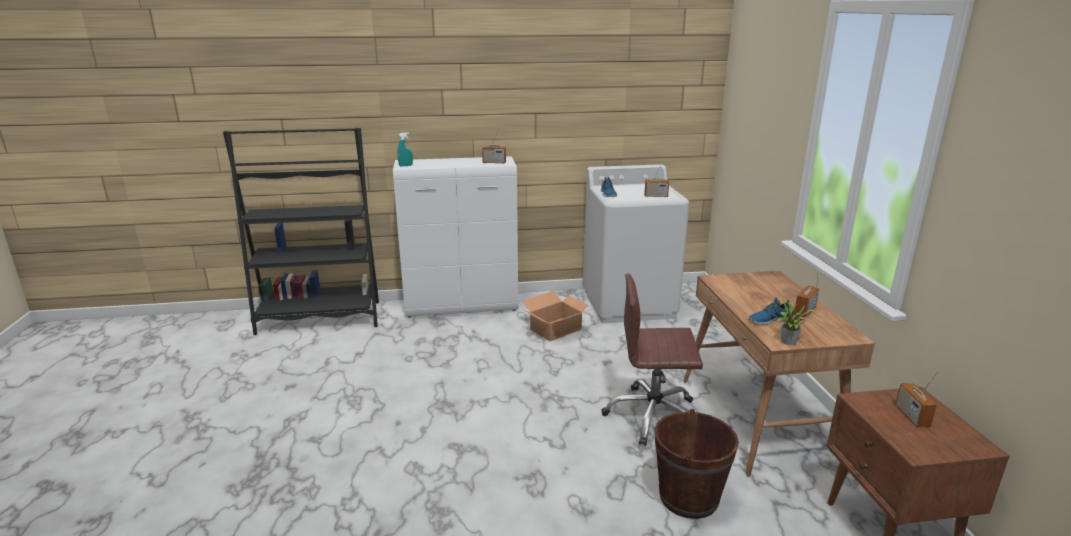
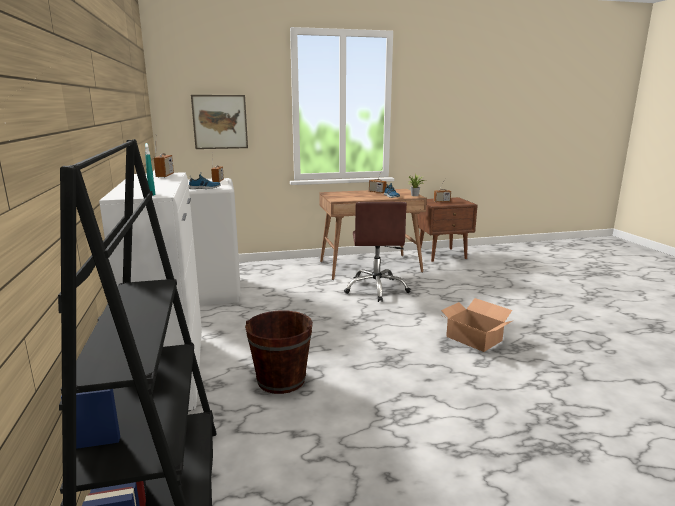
camera: 95 degrees left, 5 degrees down
cardboard box [523,291,589,341] -> cardboard box moved to [441,298,512,352]
brown bucket [654,409,739,519] -> brown bucket moved to [245,310,313,394]
none -> picture [191,95,248,149]

